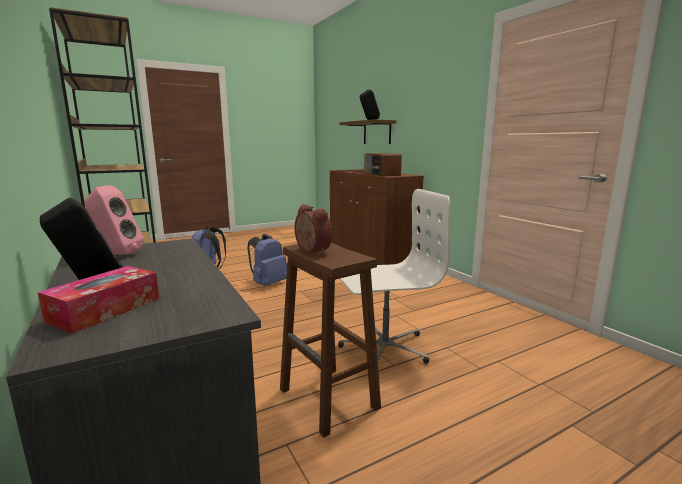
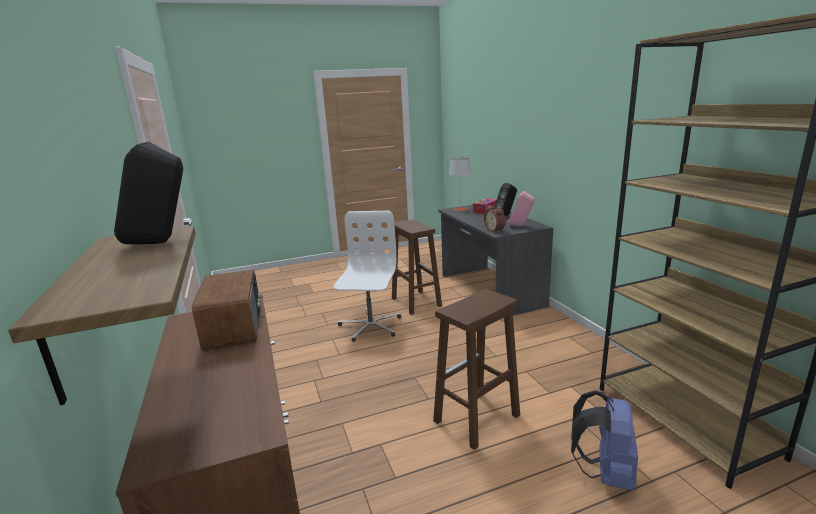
camera: 170 degrees left, 5 degrees up
blue backpack [248,234,287,286] -> brown stool [433,289,520,450]
alarm clock [295,204,333,254] -> alarm clock moved to [484,205,506,233]
white office chair [338,189,450,364] -> white office chair turned 105 degrees clockwise [334,211,401,342]
none -> grey table lamp [449,157,472,211]

